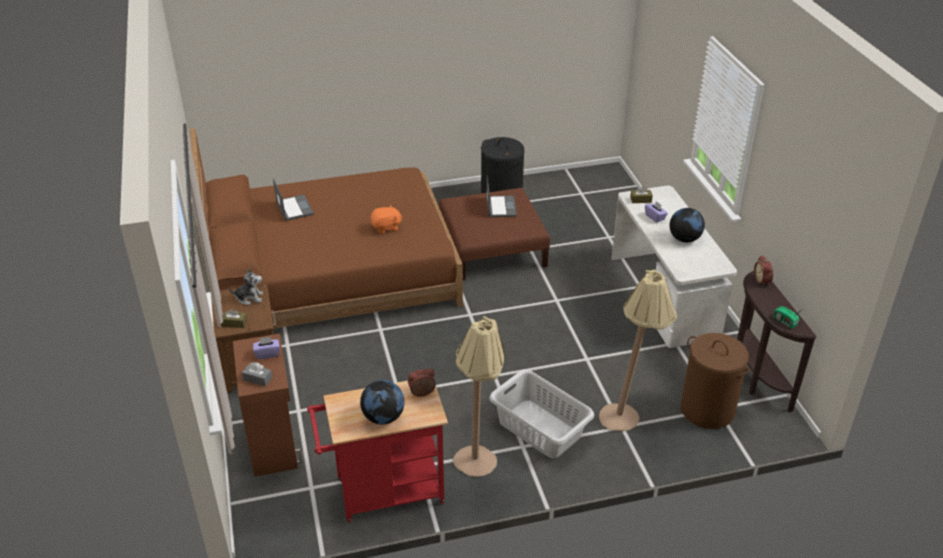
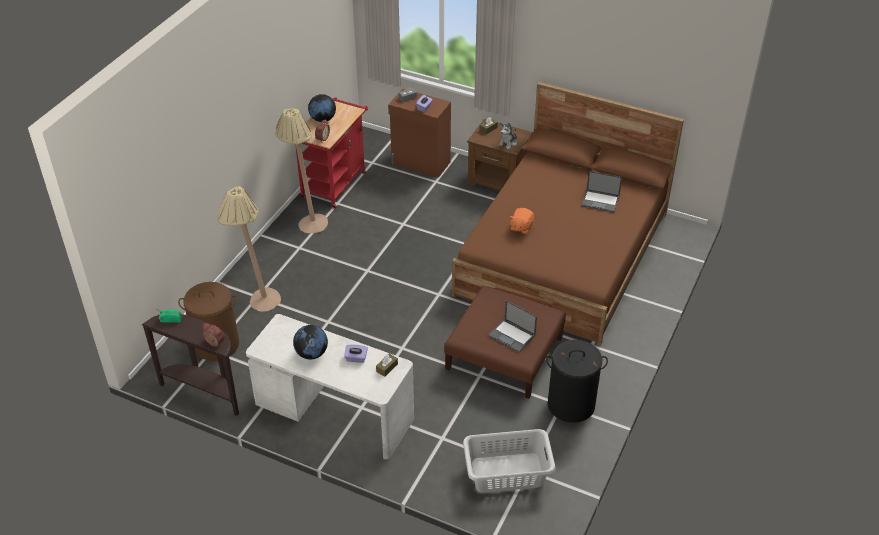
camera: 130 degrees right, 5 degrees up
grey laundry basket [489,370,594,458] -> grey laundry basket moved to [463,429,555,493]

